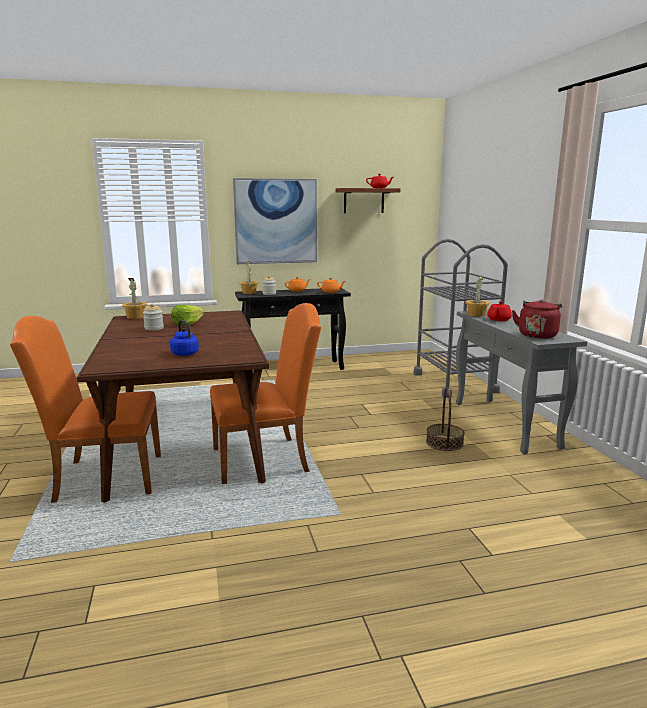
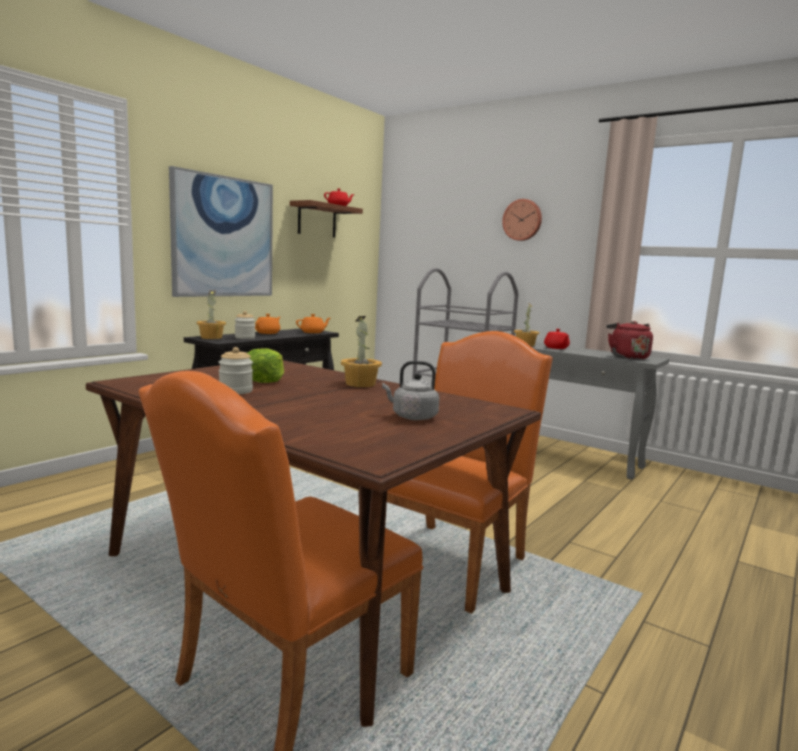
camera: 40 degrees left, 5 degrees down
potted plant [122,278,147,319] -> potted plant moved to [341,316,382,387]
blue kettle [170,320,199,356] -> grey kettle [382,361,439,420]
basket [426,387,465,451] -> none
none -> wall clock [502,199,542,241]

